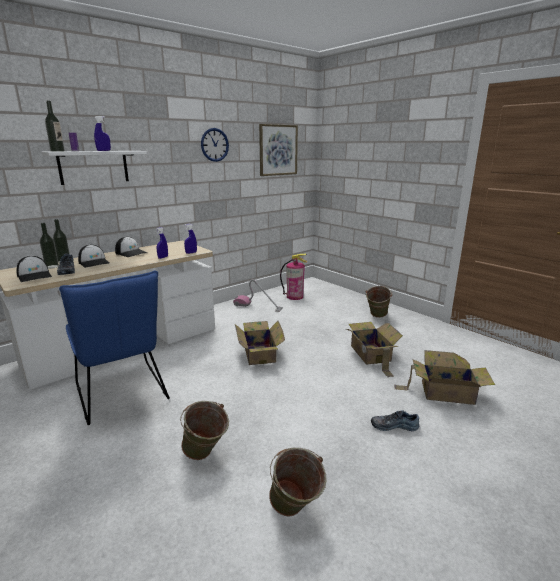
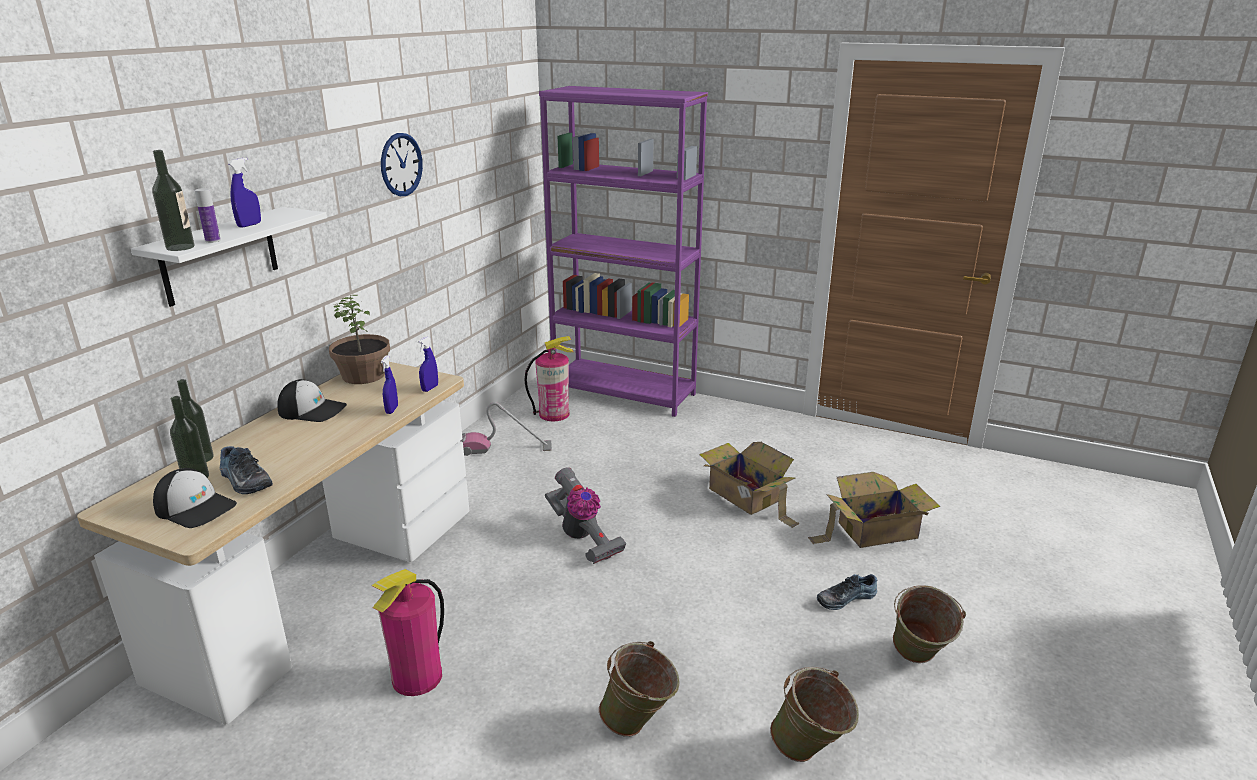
camera: 25 degrees left, 5 degrees up
blue chair [59,271,170,425] -> fire extinguisher [372,569,444,696]
cap [78,245,109,268] -> none
cardboard box [235,321,285,365] -> vacuum cleaner [545,467,626,564]
picture [259,124,298,176] -> none
green bucket [365,286,393,318] -> green bucket moved to [893,585,966,663]
none -> potted plant [329,295,390,384]
none -> purple bookcase [539,86,708,417]

